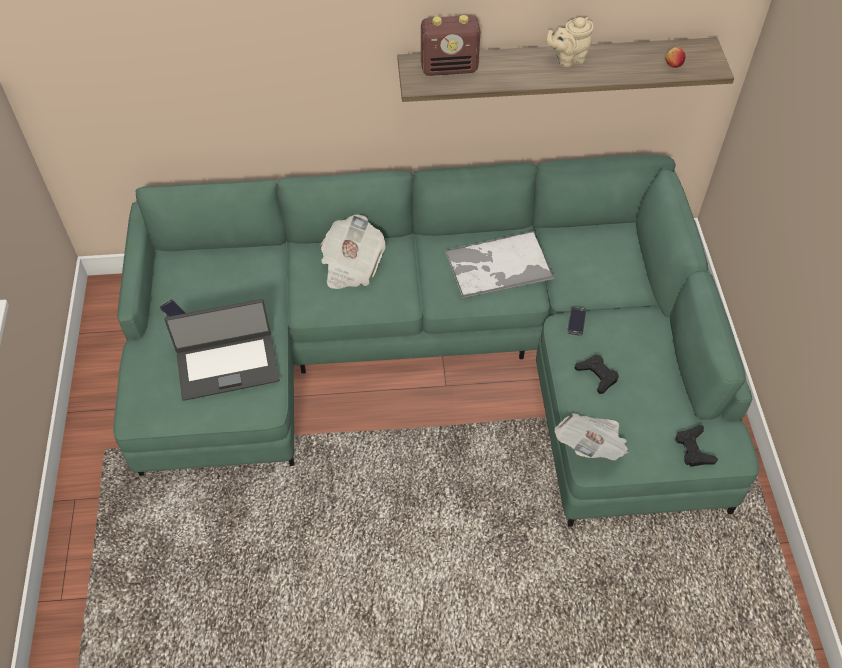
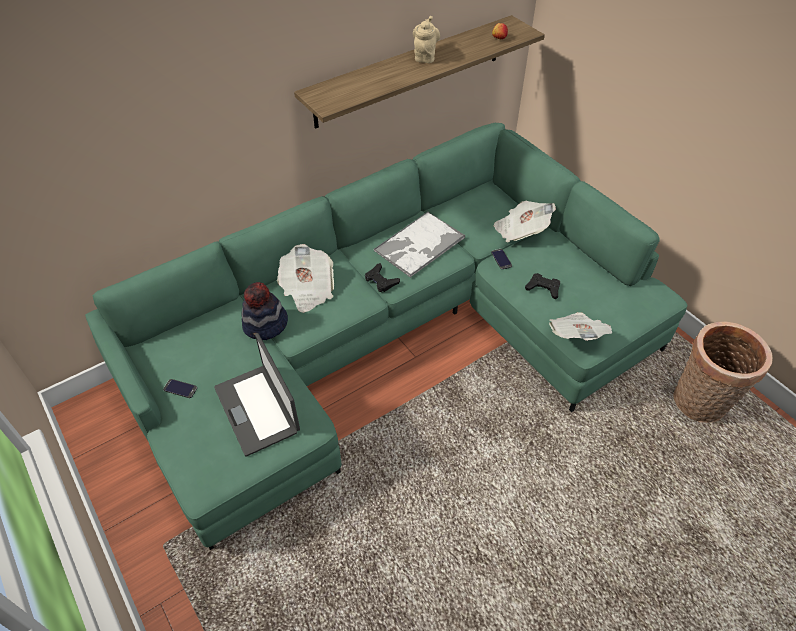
camera: 30 degrees left, 5 degrees down
laptop [165,299,280,401] -> laptop turned 105 degrees clockwise [214,333,300,456]
radio [421,15,481,76] -> none
beige teapot [546,17,594,67] -> beige teapot turned 150 degrees clockwise [413,16,440,63]
black game controller [675,425,718,467] -> black game controller moved to [365,263,400,292]
none -> hat [241,282,288,340]
none -> newspaper [494,201,556,243]
none -> basket [673,322,773,423]

